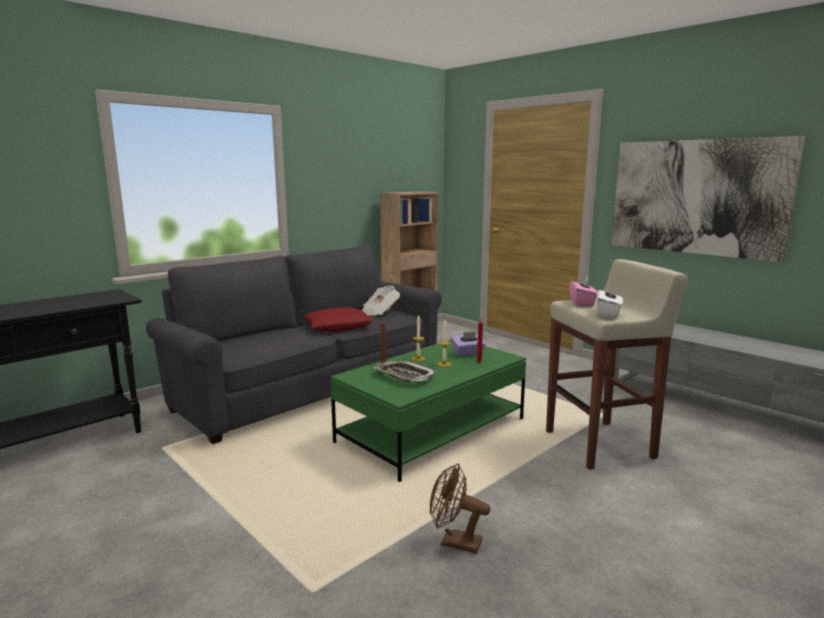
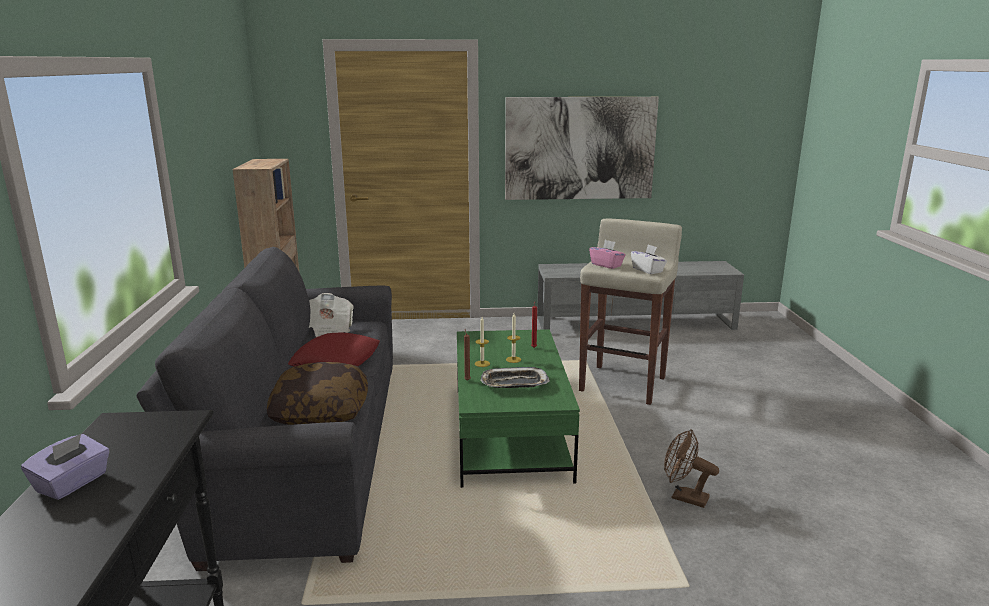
camera: 50 degrees left, 5 degrees up
brown fan [430,463,490,554] -> brown fan turned 60 degrees clockwise [664,429,719,508]
purple tissue box [451,332,486,357] -> purple tissue box moved to [21,434,110,500]
none -> pillow [267,362,368,425]

